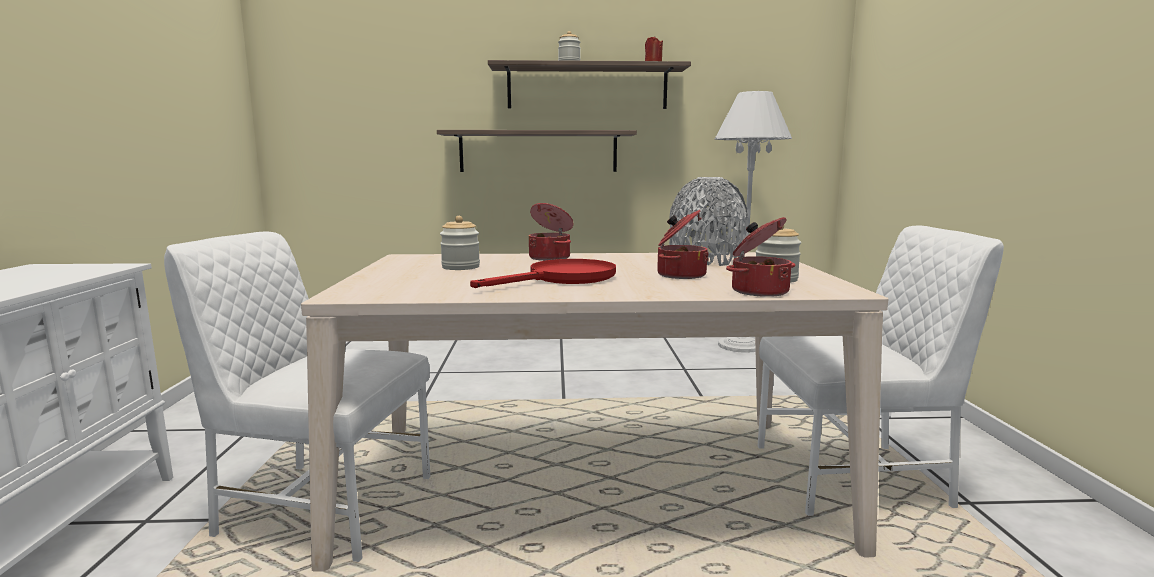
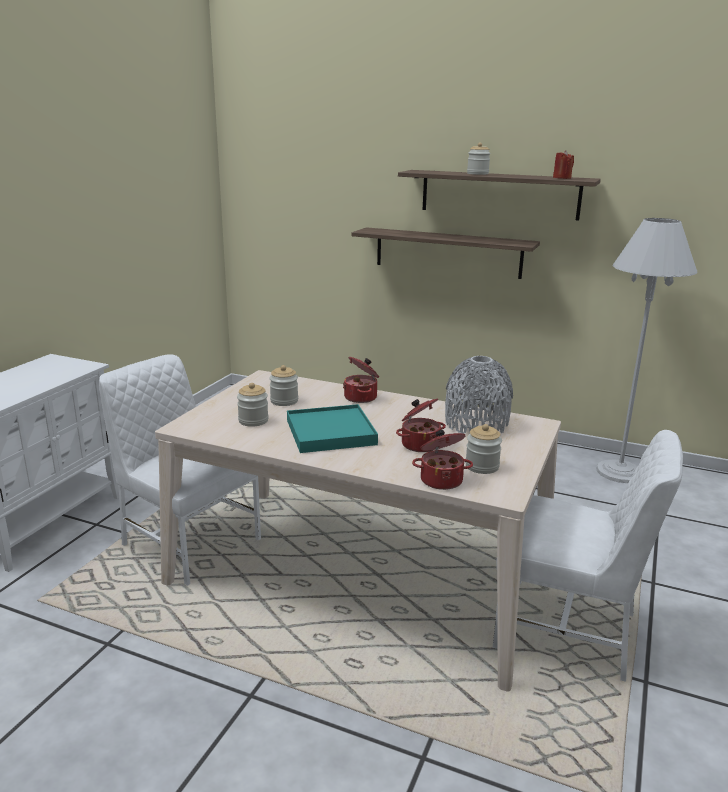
camera: 25 degrees right, 10 degrees up
red frying pan [470,259,616,288] -> turquoise tray [287,404,378,453]
none -> jar [237,383,269,427]

